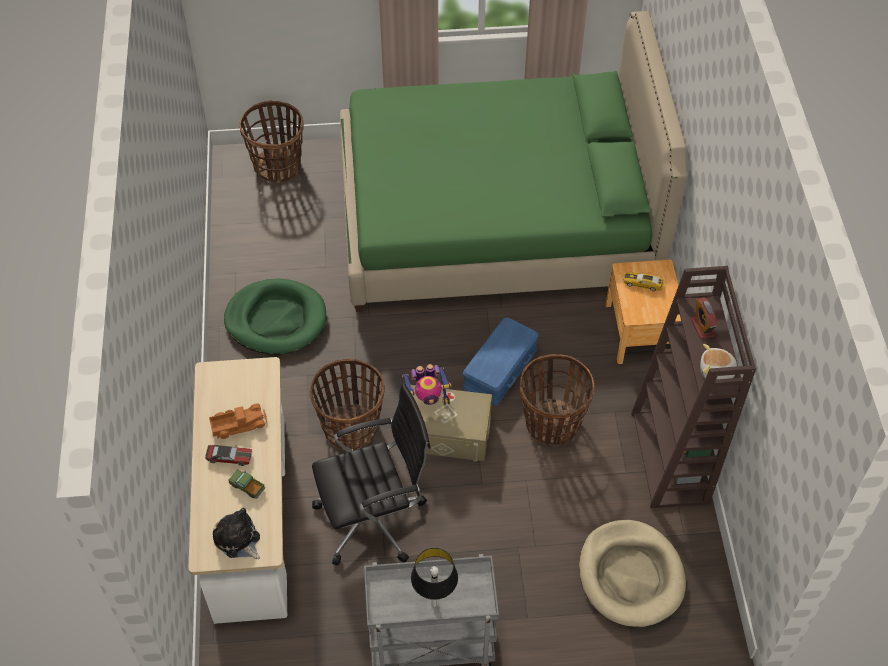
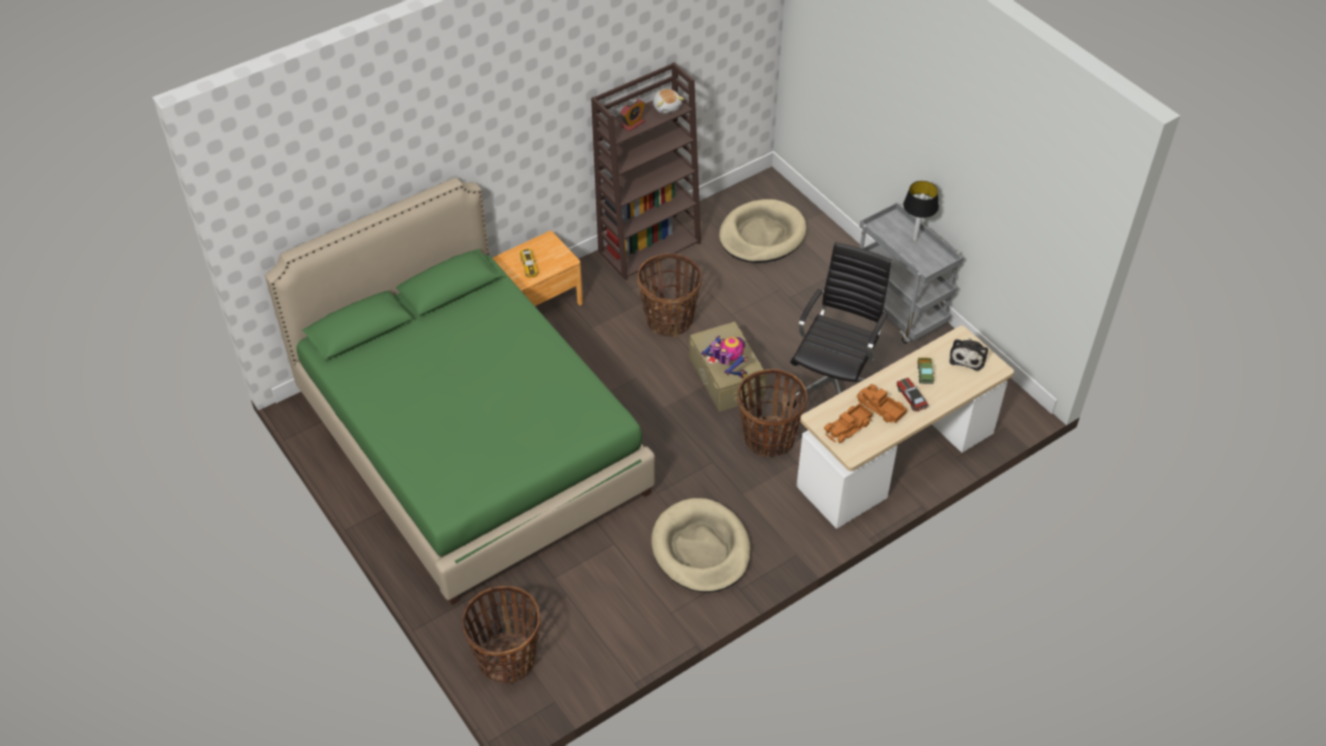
camera: 120 degrees left, 5 degrees down
green dog bed [224,278,326,355] -> beige dog bed [651,498,751,593]
black office chair [312,384,430,566] -> black office chair turned 75 degrees clockwise [787,242,892,408]
blue storage box [463,317,539,406] -> none
none -> toy truck [824,403,873,443]

